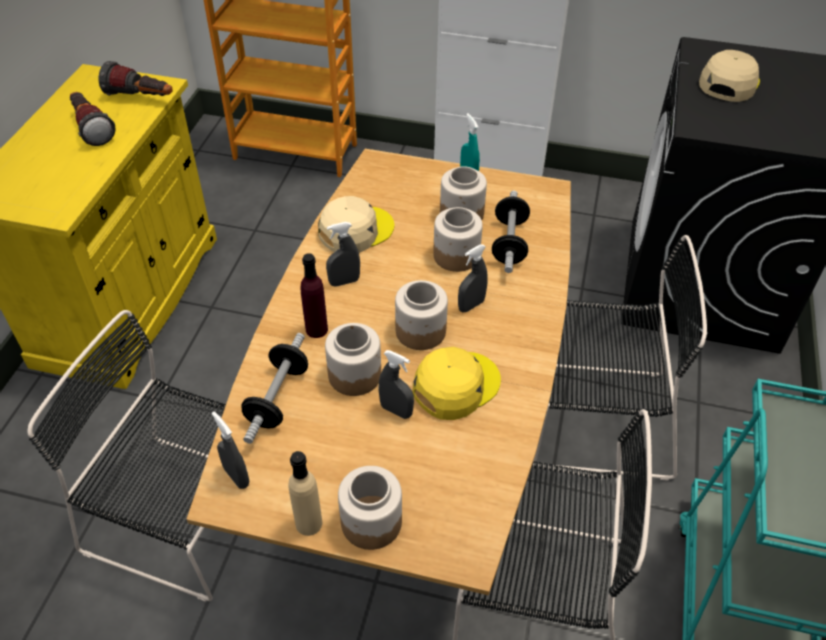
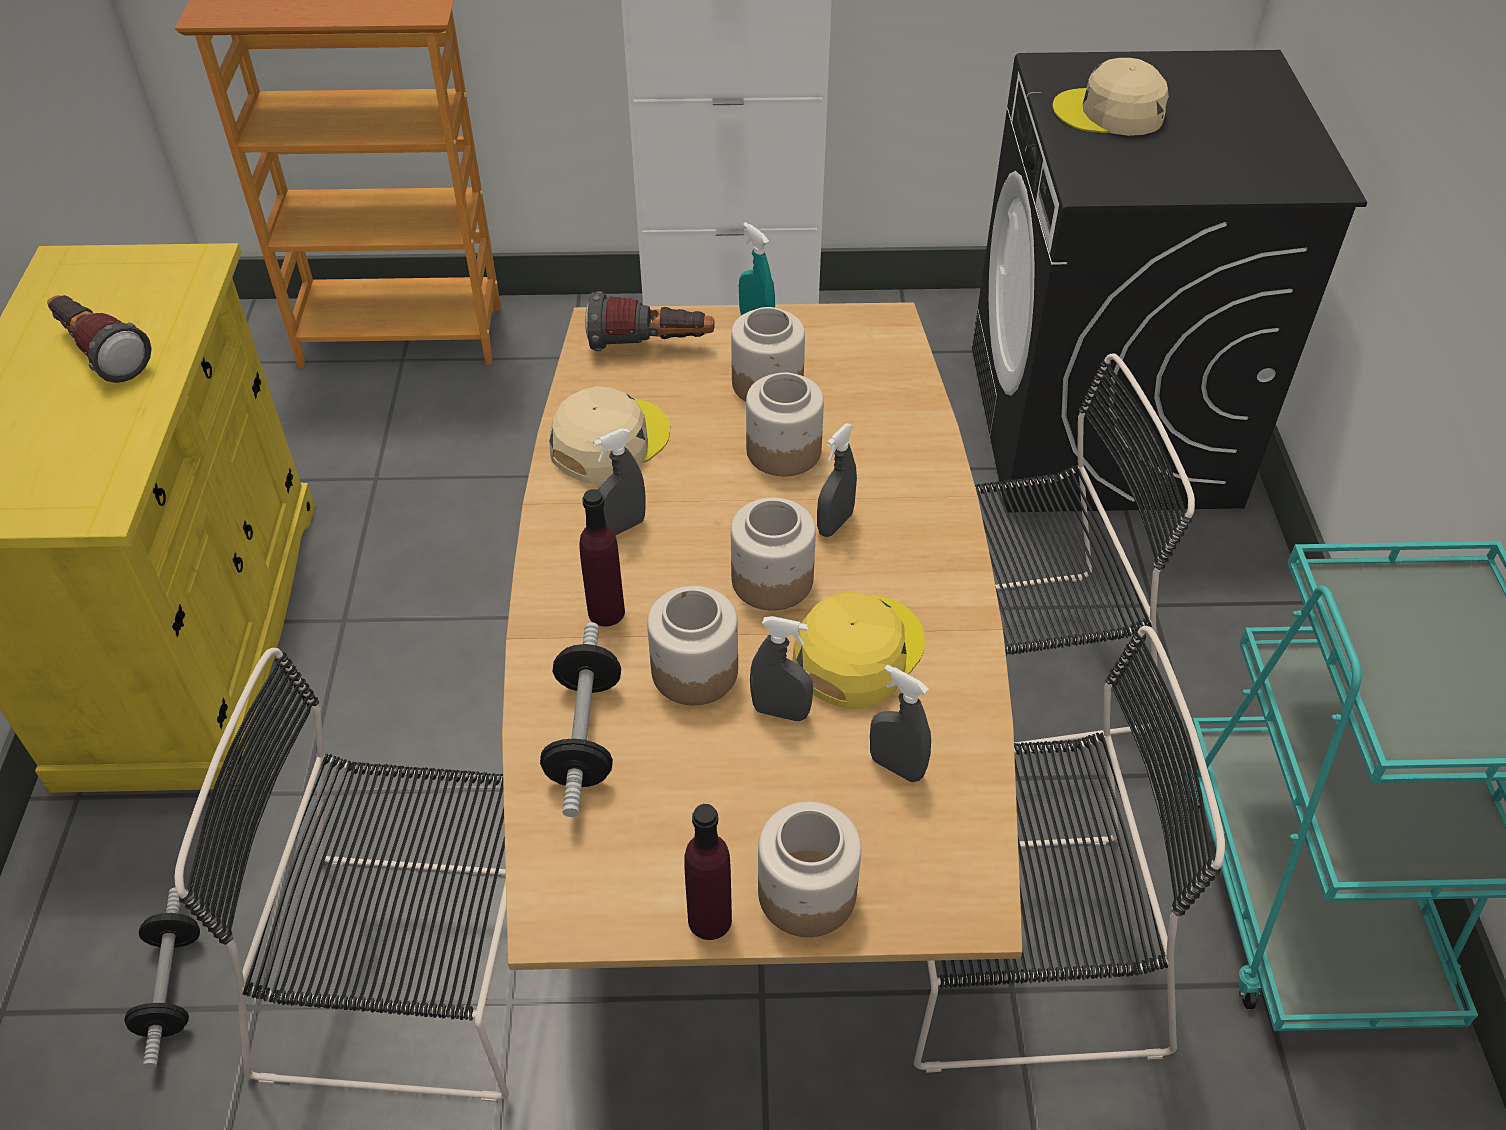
camera: 15 degrees left, 0 degrees up
flashlight [99,61,173,96] -> flashlight moved to [585,291,715,351]
grey spray bottle [212,411,249,489] -> grey spray bottle moved to [870,665,931,782]
beige bottle [288,451,322,536] -> purple bottle [684,804,732,940]
dumbbell [492,191,530,273] -> dumbbell moved to [124,888,200,1069]
beige cap [699,50,760,102] -> beige cap turned 90 degrees counterclockwise [1052,58,1169,136]

